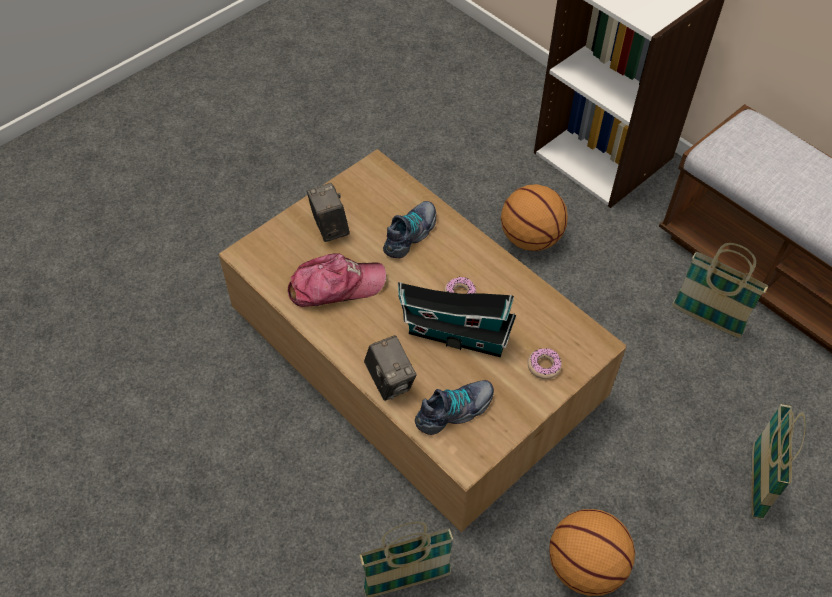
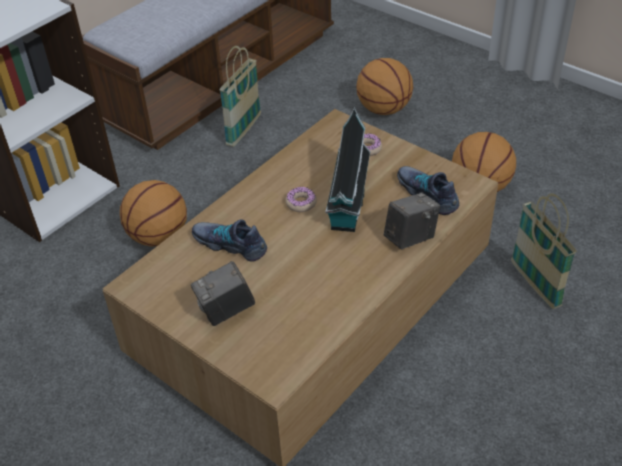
camera: 95 degrees left, 10 degrees down
cap [287,253,386,307] -> none
basket [751,403,806,520] -> basketball [356,58,413,115]

